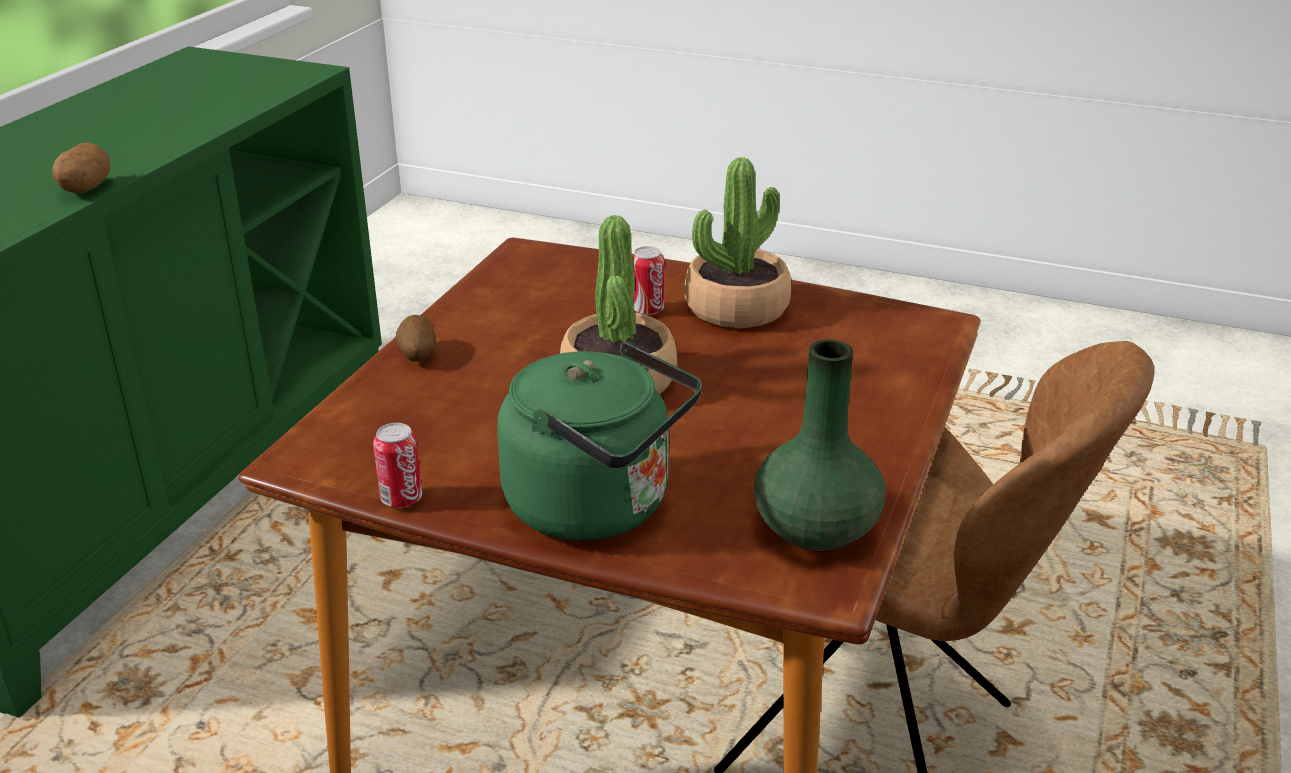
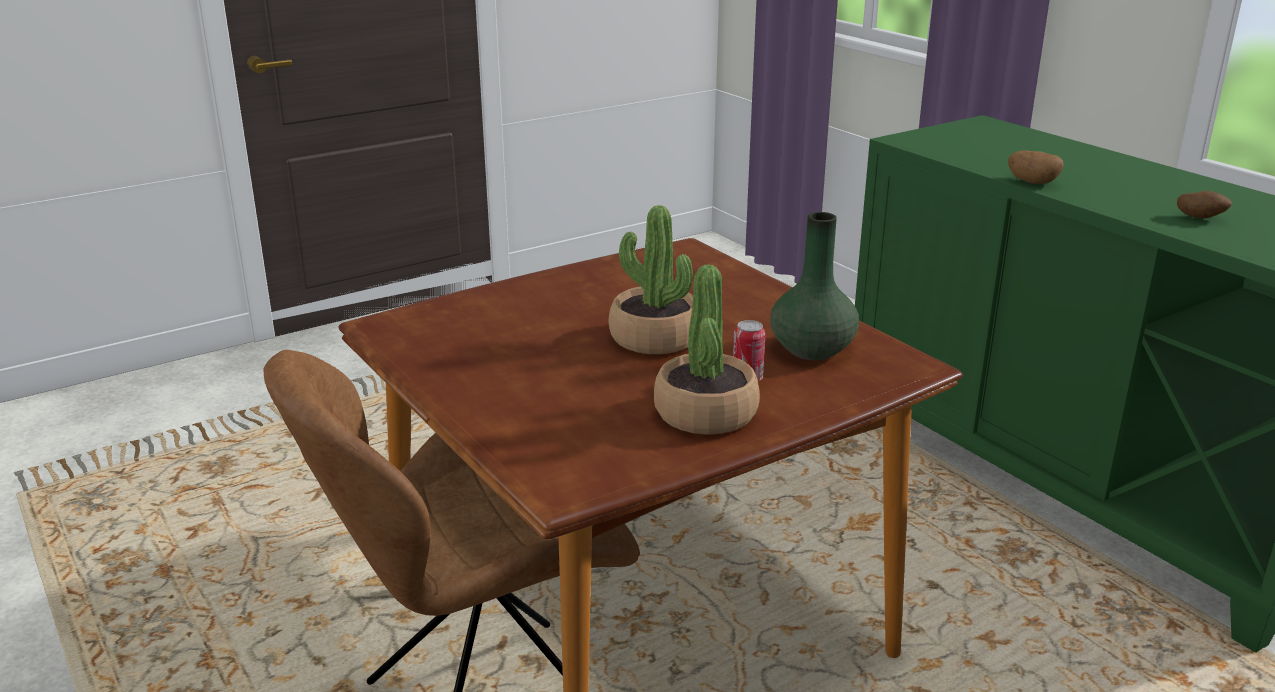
camera: 125 degrees right, 5 degrees down
can [373,423,422,508] -> none
potato [395,315,436,362] -> potato moved to [1177,191,1232,219]
green kettle [497,342,702,541] -> none
green vase [754,340,885,551] -> green vase moved to [770,212,859,360]

